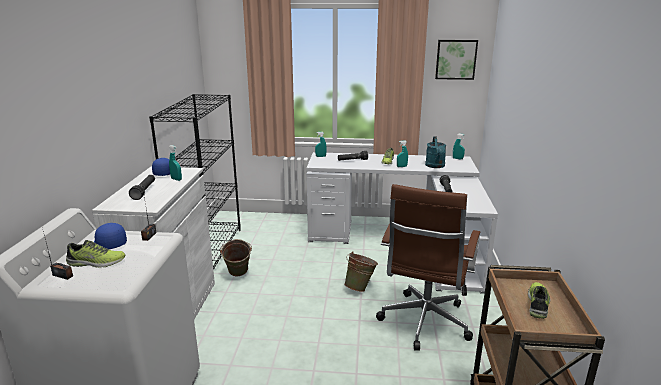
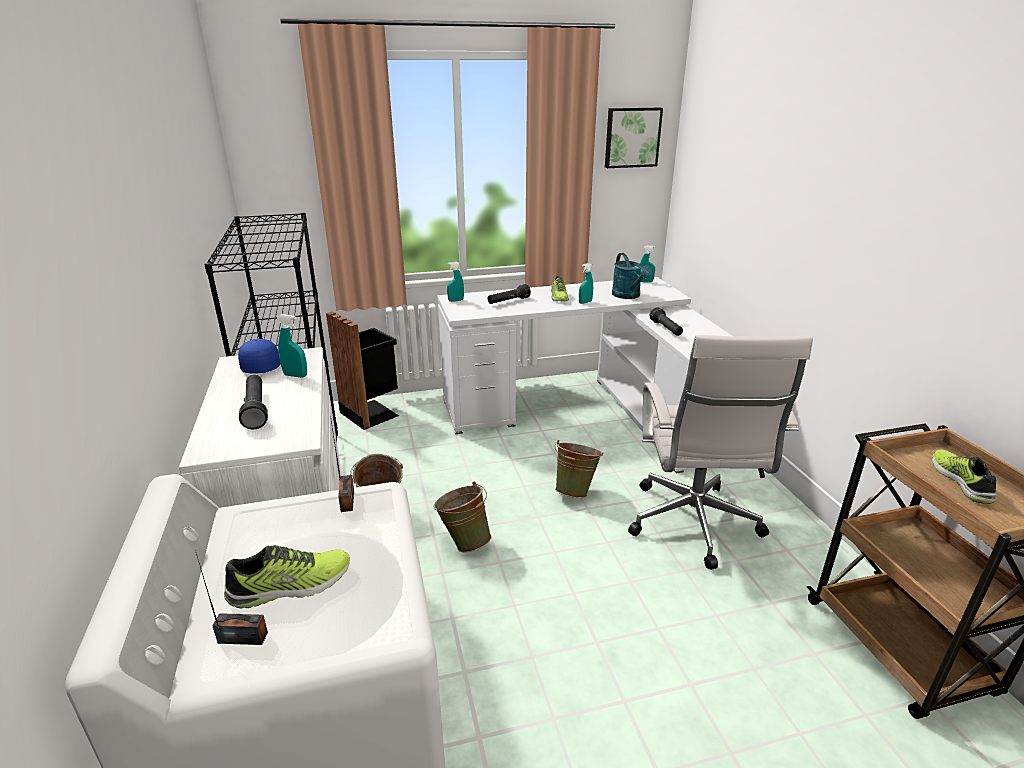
camera: 20 degrees left, 5 degrees up
blue cap [94,223,127,249] -> none
brown office chair [376,184,480,351] -> white office chair [628,335,813,570]
none -> black trash can [326,311,399,430]
none -> green bucket [433,482,491,552]

